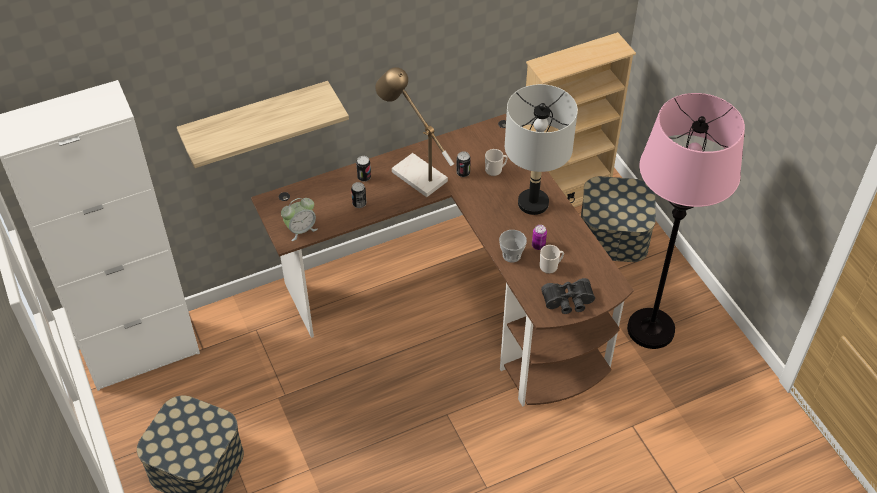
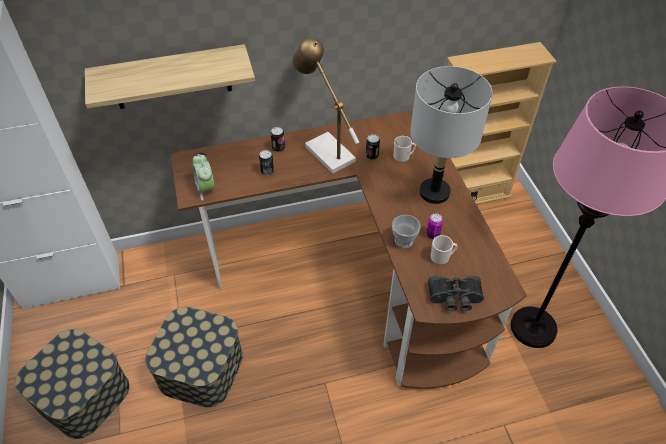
camera: 10 degrees right, 0 degrees up
alarm clock [281,198,318,241] -> alarm clock turned 90 degrees clockwise [193,154,214,201]
storage box [581,176,656,262] -> storage box moved to [145,307,243,408]

